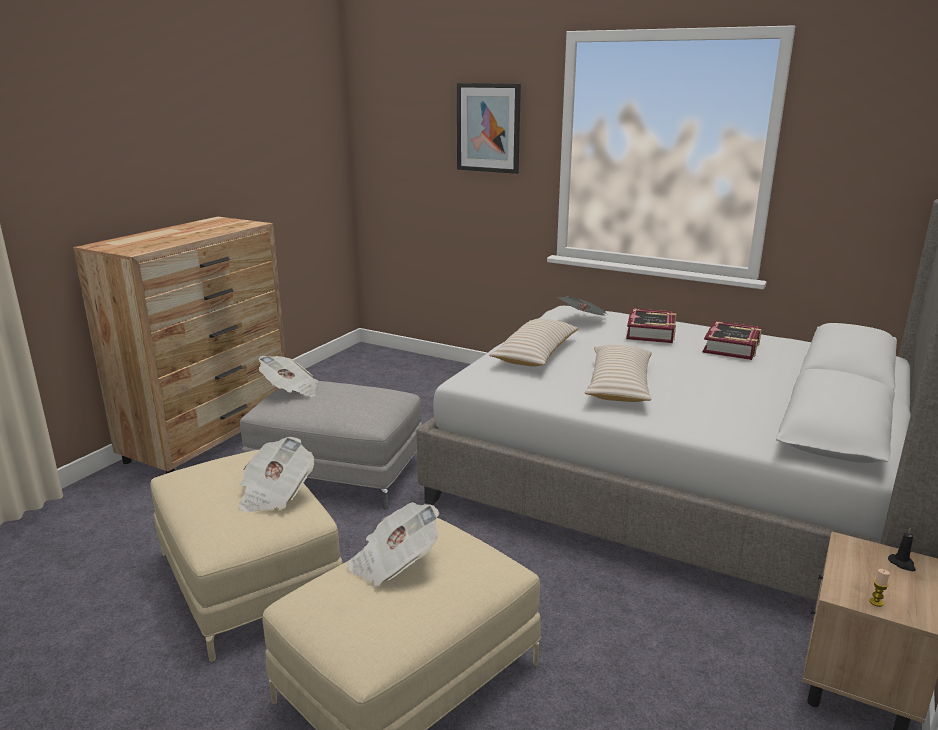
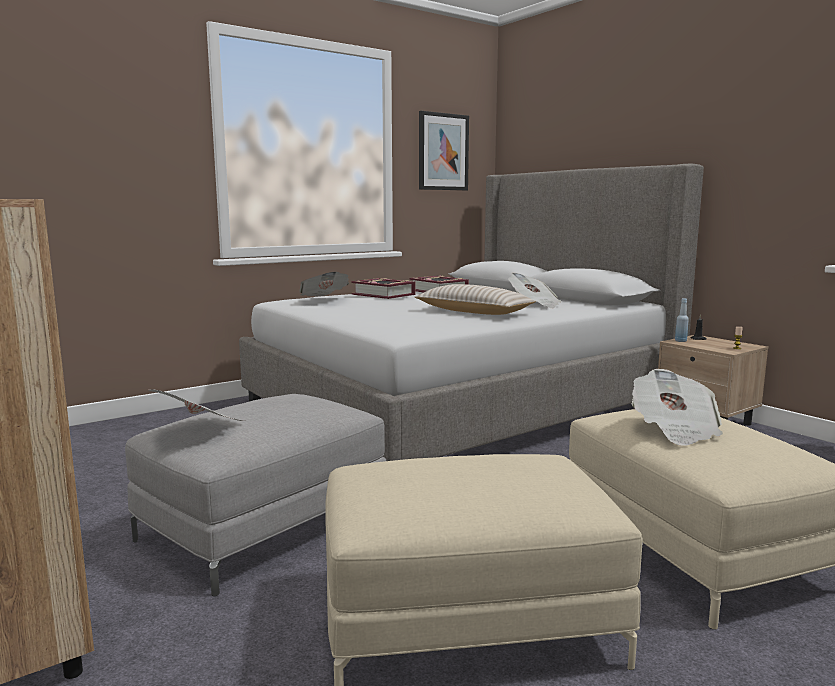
camera: 65 degrees left, 10 degrees down
newspaper [238,437,314,512] -> newspaper moved to [508,272,562,309]
picture [457,83,521,174] -> picture moved to [419,111,469,190]
beige pillow [489,319,579,366] -> none
none -> blue bottle [675,298,689,342]

